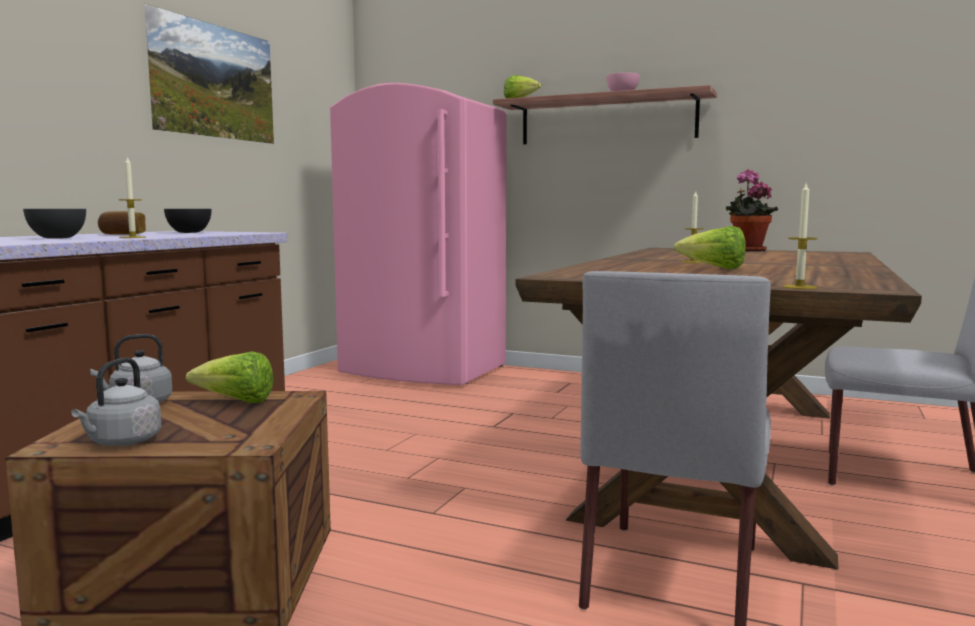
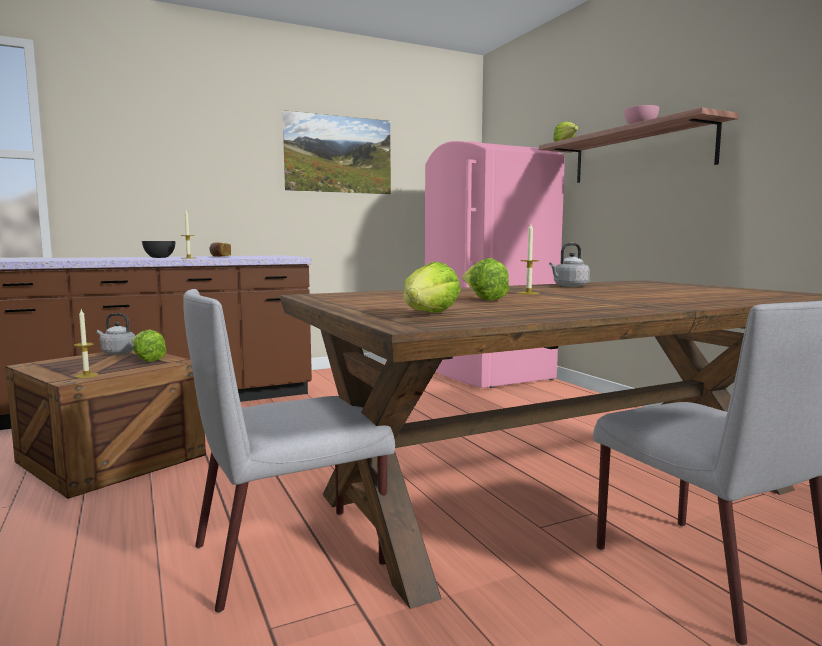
camera: 40 degrees right, 0 degrees up
grey kettle [71,358,161,446] -> grey kettle moved to [549,243,590,287]
black bowl [164,209,211,233] -> none
potted plant [726,170,778,252] -> none
candle [783,181,818,289] -> candle moved to [74,310,98,378]
none -> lettuce [404,261,461,313]

